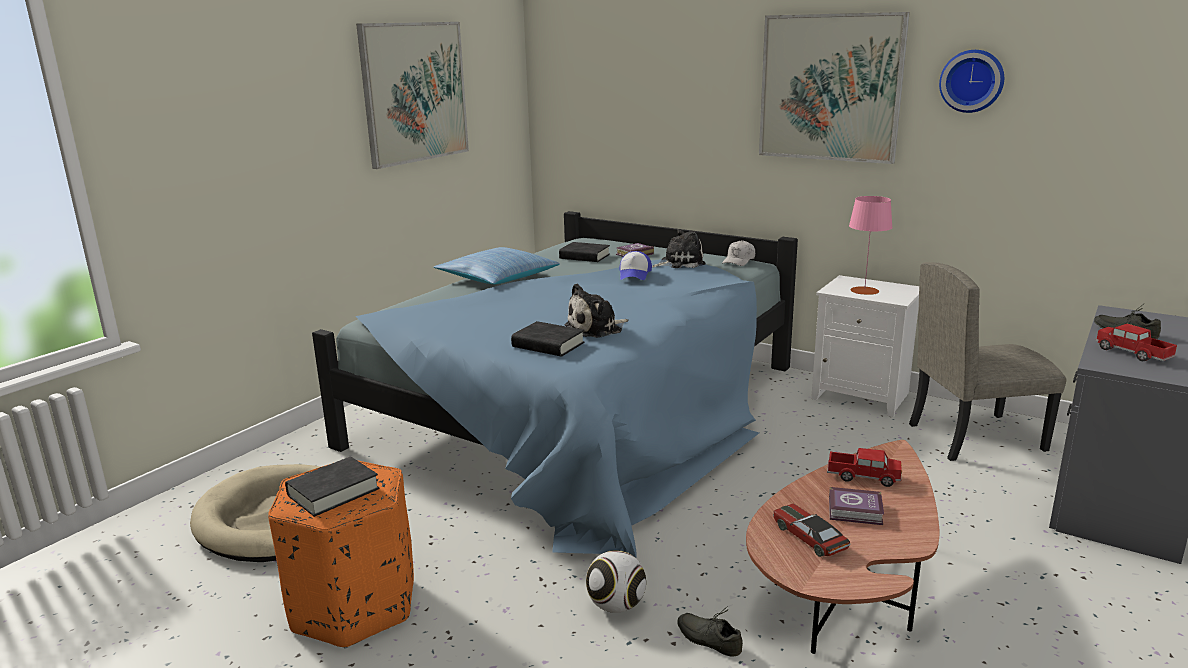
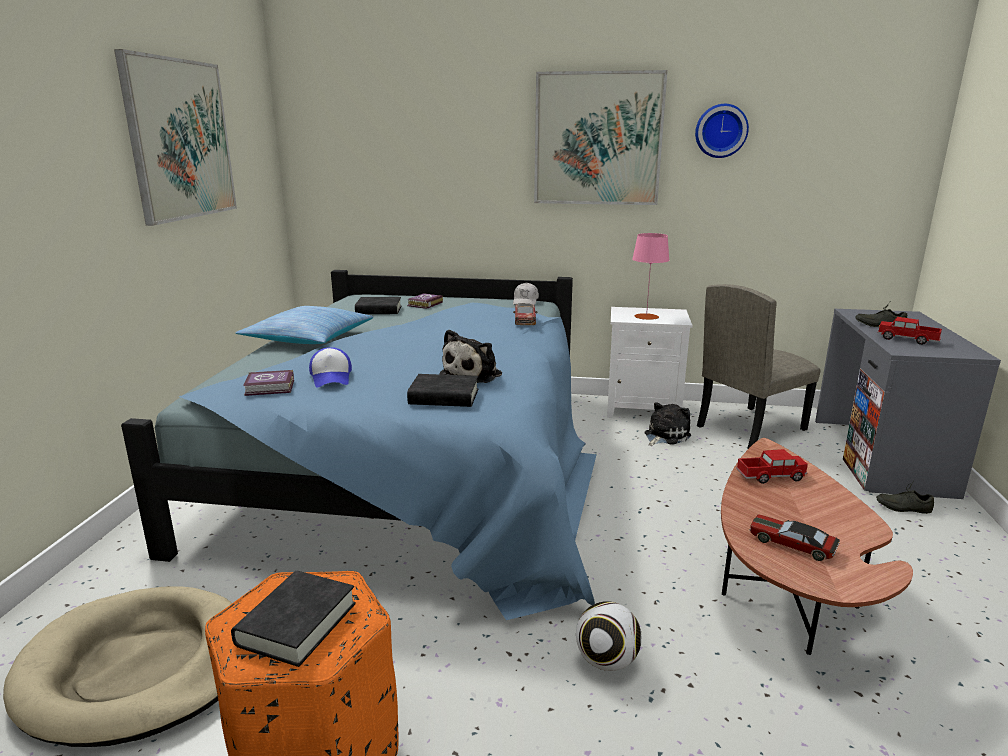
camera: 25 degrees left, 0 degrees up
cap [619,251,652,280] -> cap moved to [309,347,352,388]
plush toy [652,229,706,268] -> plush toy moved to [645,402,691,446]
grey shoe [677,606,743,657] -> grey shoe moved to [876,480,934,514]
book [829,487,884,525] -> book moved to [243,370,294,396]
none -> toy car [513,304,537,325]

